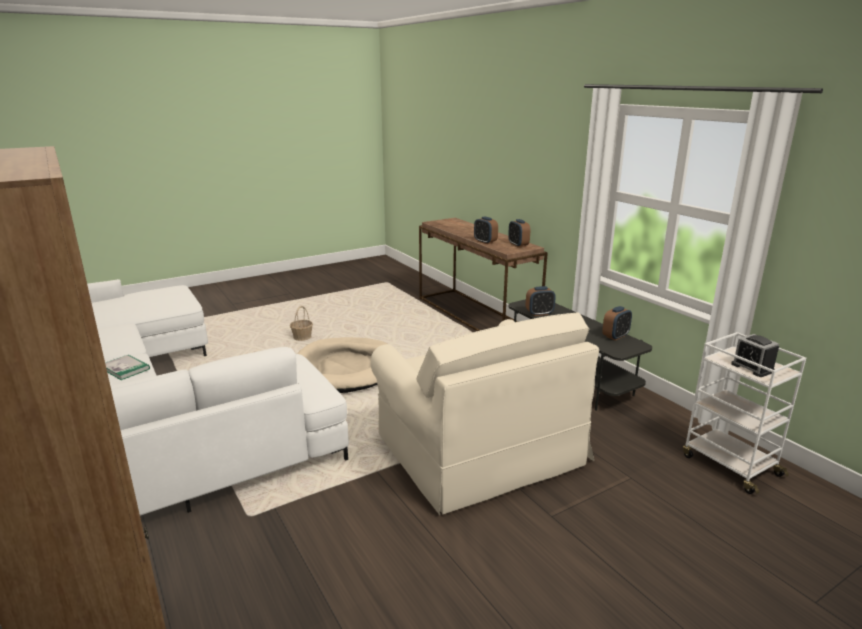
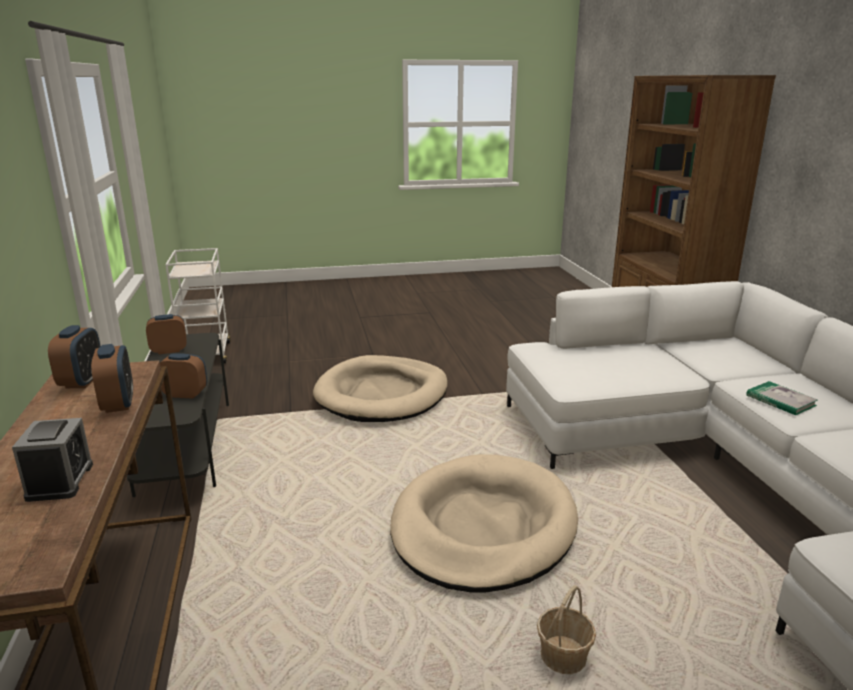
camera: 160 degrees left, 0 degrees up
beige armchair [371,313,599,515] -> beige dog bed [313,355,447,422]
alarm clock [731,334,779,377] -> alarm clock moved to [12,418,93,502]

